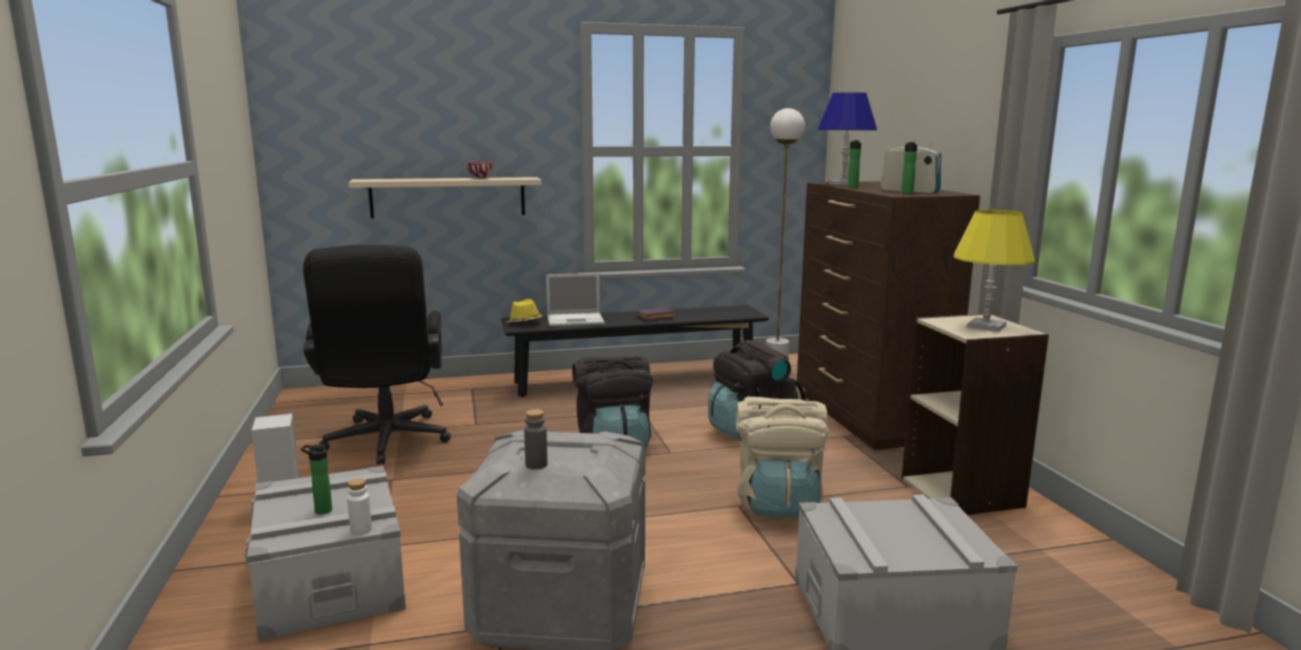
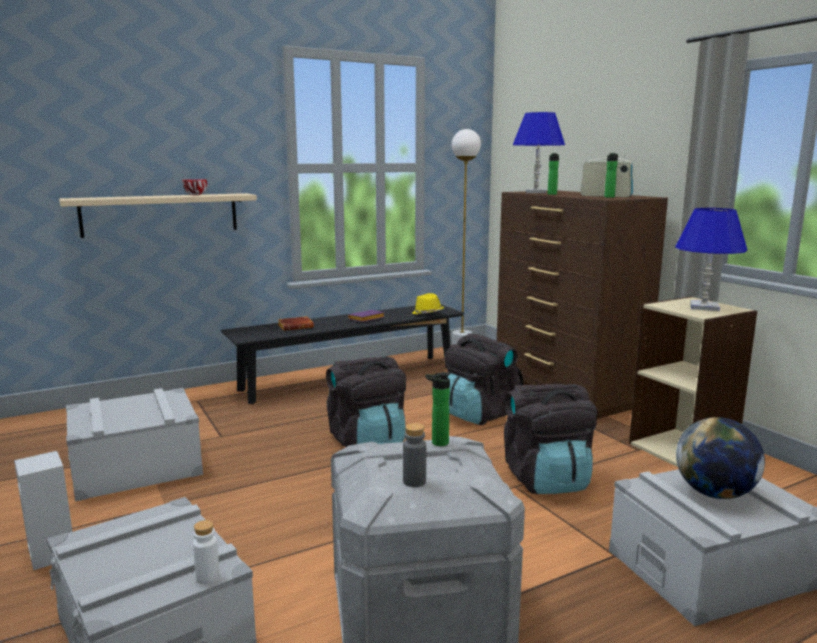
camera: 15 degrees left, 0 degrees up
bottle [301,444,332,515] -> bottle moved to [425,372,450,446]
black office chair [303,245,451,464] -> grey storage box [66,388,203,501]
yellow hat [507,299,543,322] -> yellow hat moved to [412,293,444,315]
laptop [546,273,605,327] -> brown book [278,316,314,331]
beige backpack [736,397,829,518] -> black backpack [504,384,598,494]
yellow table lamp [954,210,1035,332] -> blue table lamp [675,208,747,311]
none -> globe [676,417,765,499]

